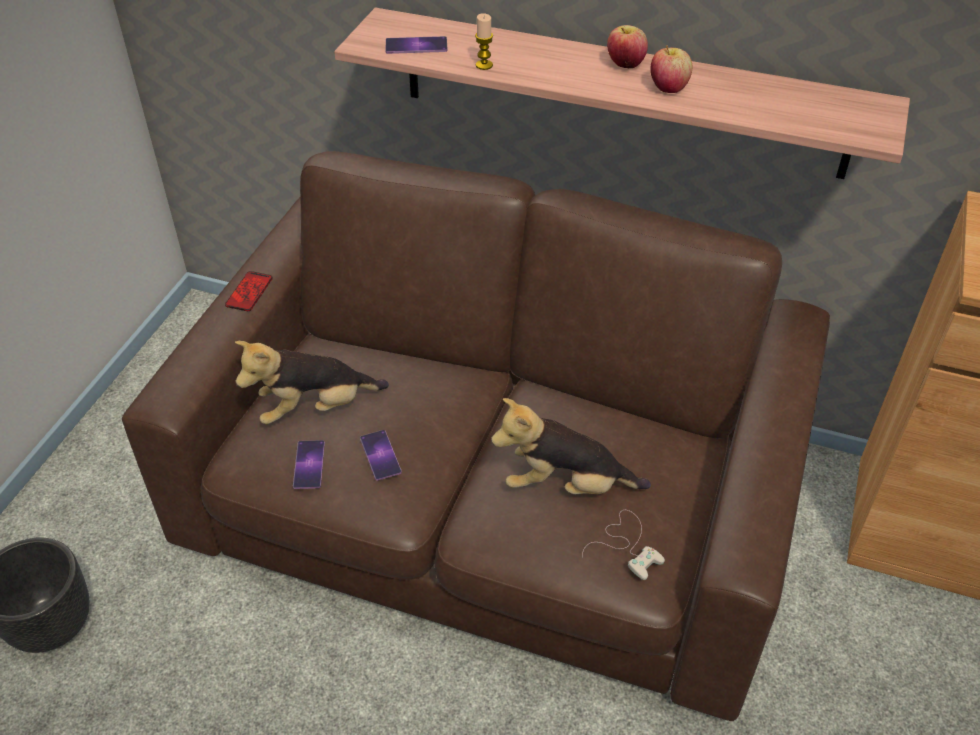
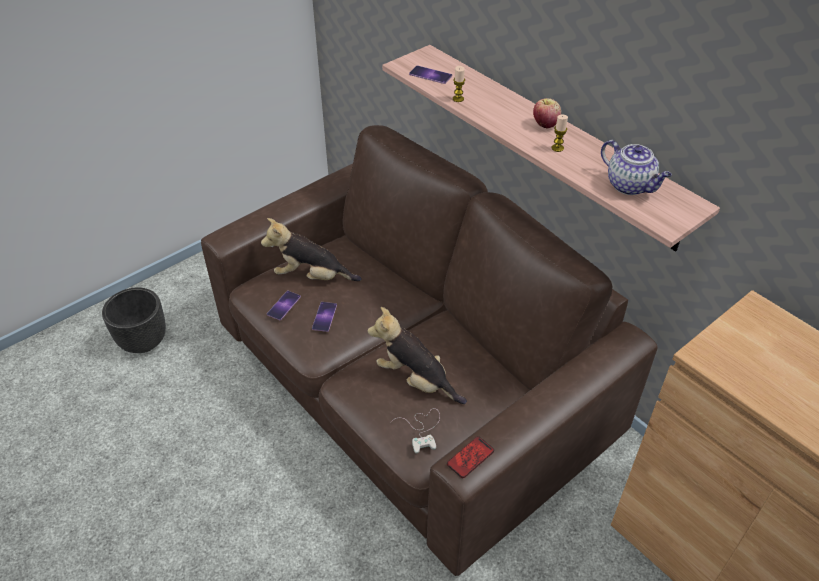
camera: 30 degrees right, 0 degrees up
phone [225,271,273,311] -> phone moved to [447,436,494,478]
apple [650,45,692,93] -> candle [551,115,568,152]
none -> teapot [601,140,672,195]

